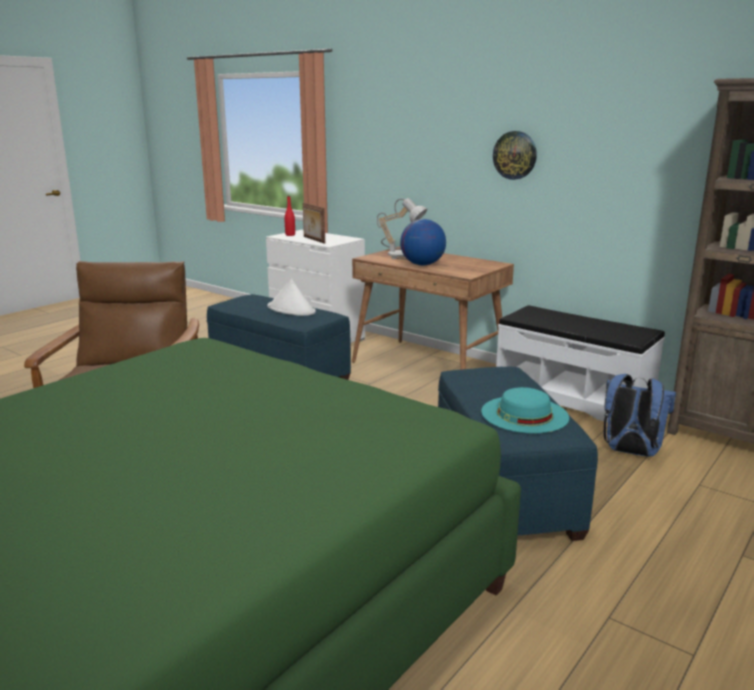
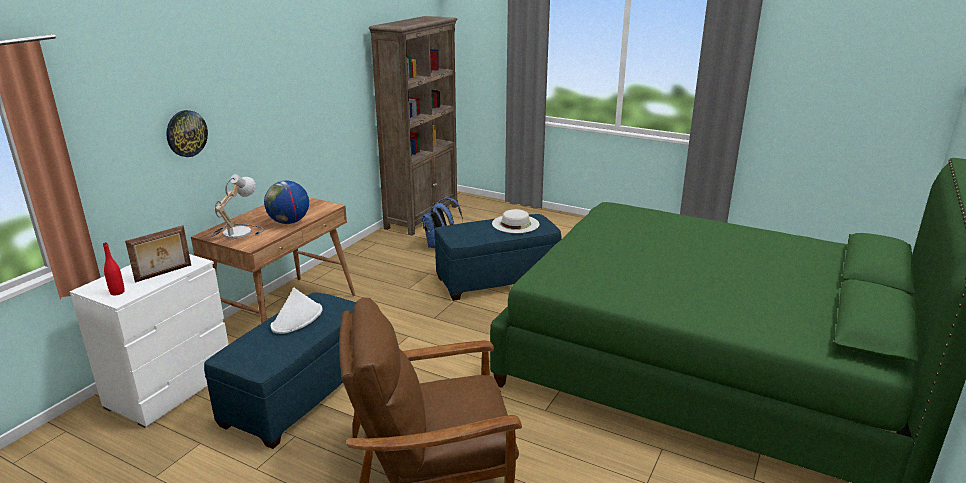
camera: 100 degrees left, 5 degrees up
turquoise hat [481,387,569,433] -> white hat [492,209,539,233]
wall clock [493,131,537,180] -> wall clock moved to [166,110,208,157]
white bench [496,305,665,422] -> none

